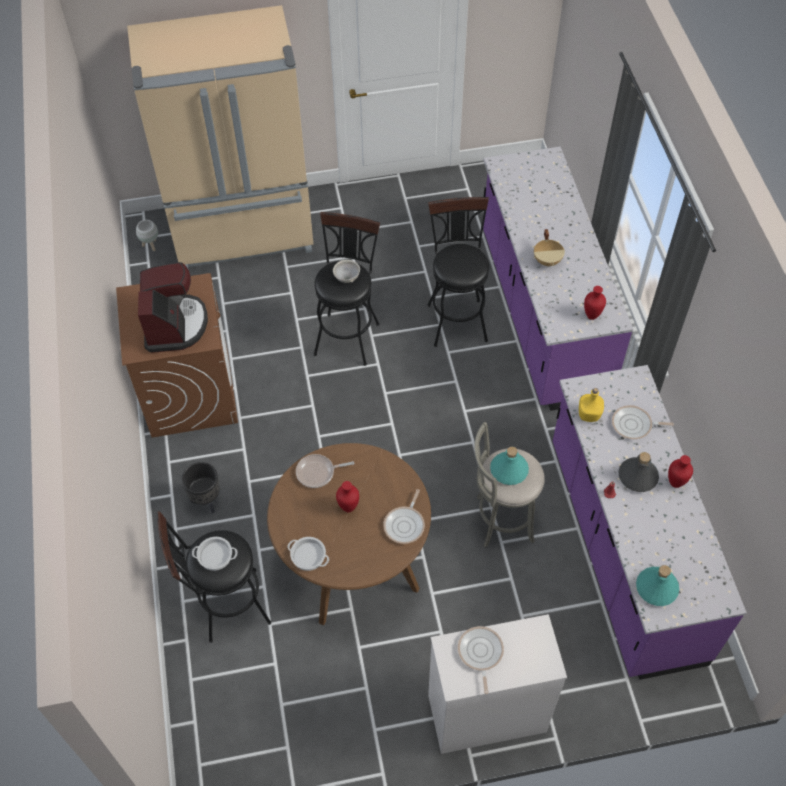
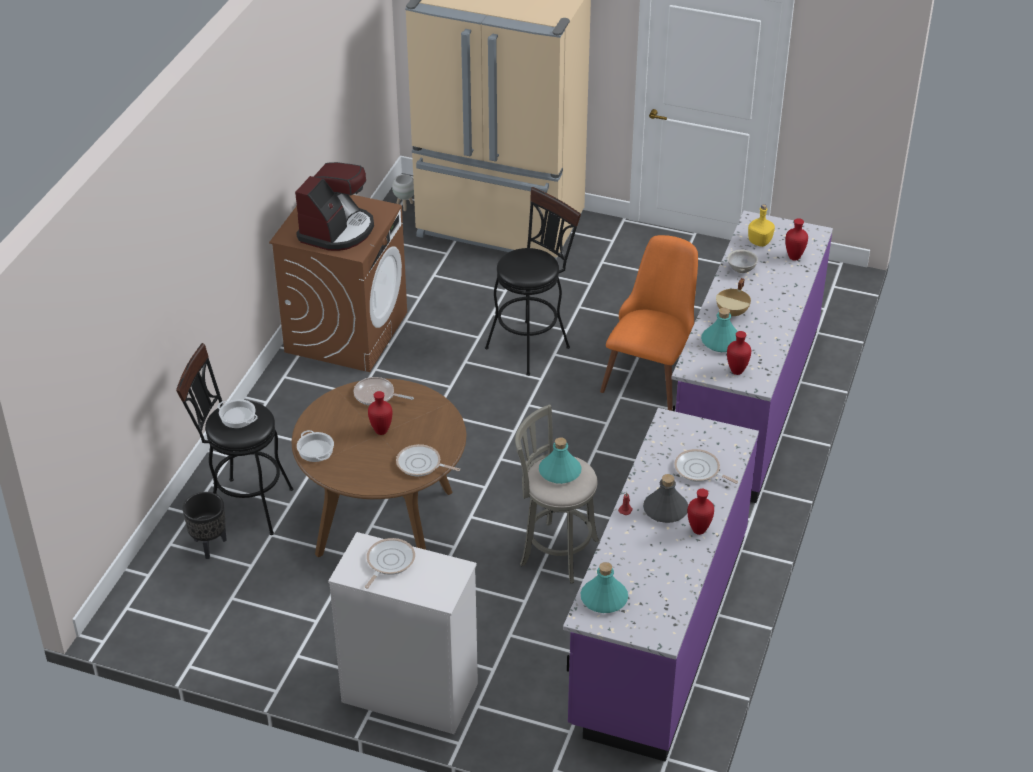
camera: 30 degrees right, 15 degrees down
black planter [182,462,220,514] -> black planter moved to [183,492,227,559]
grey bowl [333,260,360,283] -> grey bowl moved to [727,249,758,273]
frying pan [383,489,425,544] -> frying pan turned 60 degrees clockwise [396,444,460,476]
black stool [427,197,489,347] -> orange chair [600,235,698,411]
yellow bottle [579,388,604,422] -> yellow bottle moved to [748,204,775,247]
none -> turquoise bottle [701,308,738,352]
none -> red vase [785,218,808,261]

